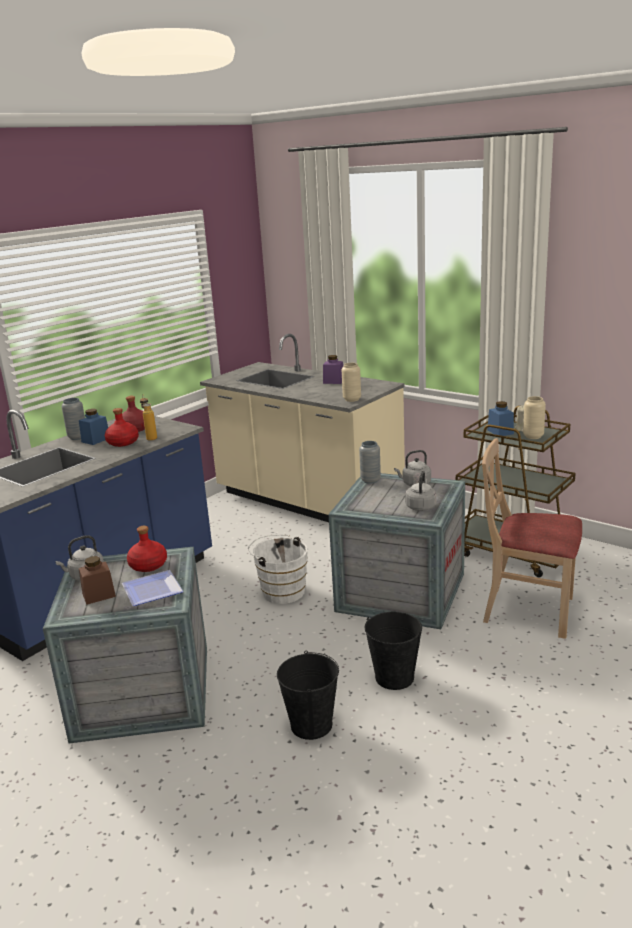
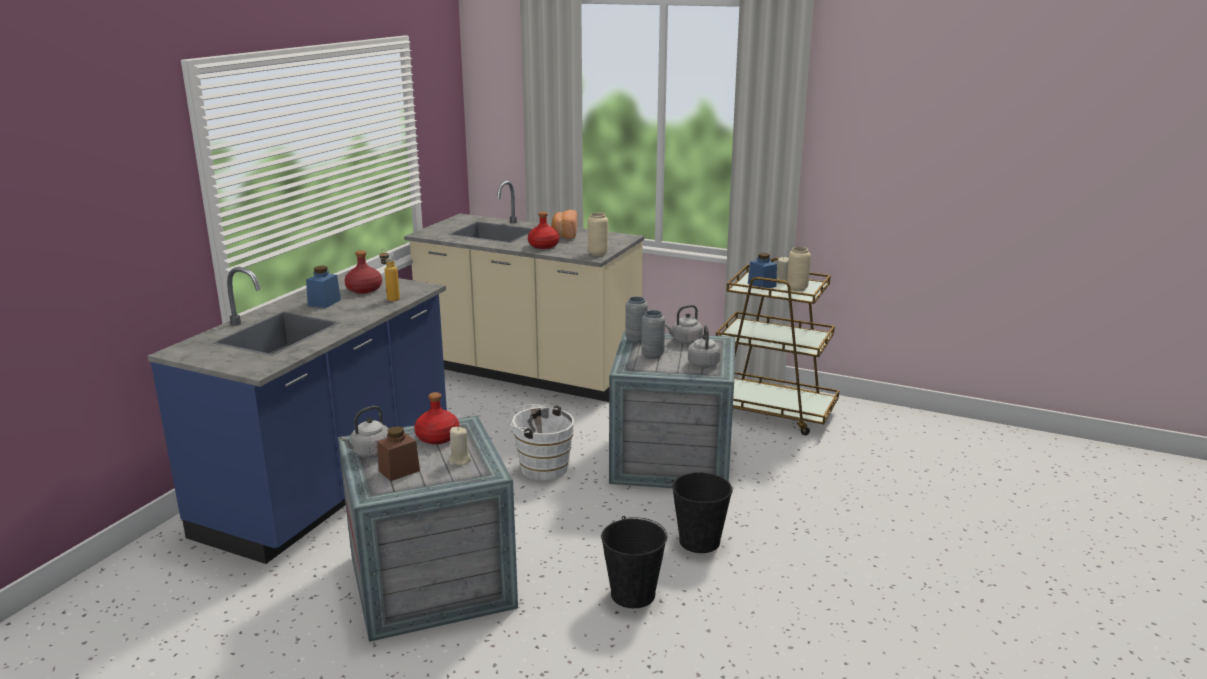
camera: 15 degrees left, 0 degrees up
grey vase [62,398,85,440] -> grey vase moved to [641,310,665,359]
red bottle [105,408,139,447] -> red bottle moved to [528,212,559,249]
plate [122,570,183,606] -> beige candle [448,427,471,465]
purple jar [323,355,343,384] -> bread [551,210,577,239]
beige chair [482,438,582,639] -> none

